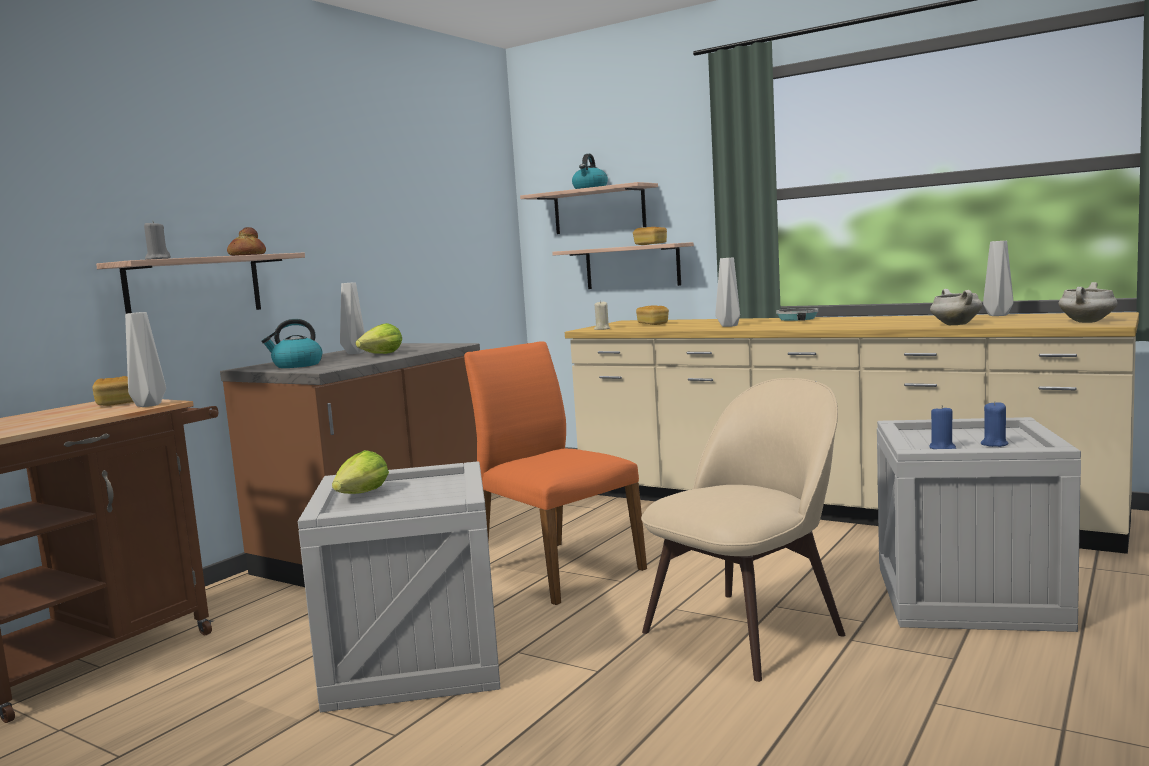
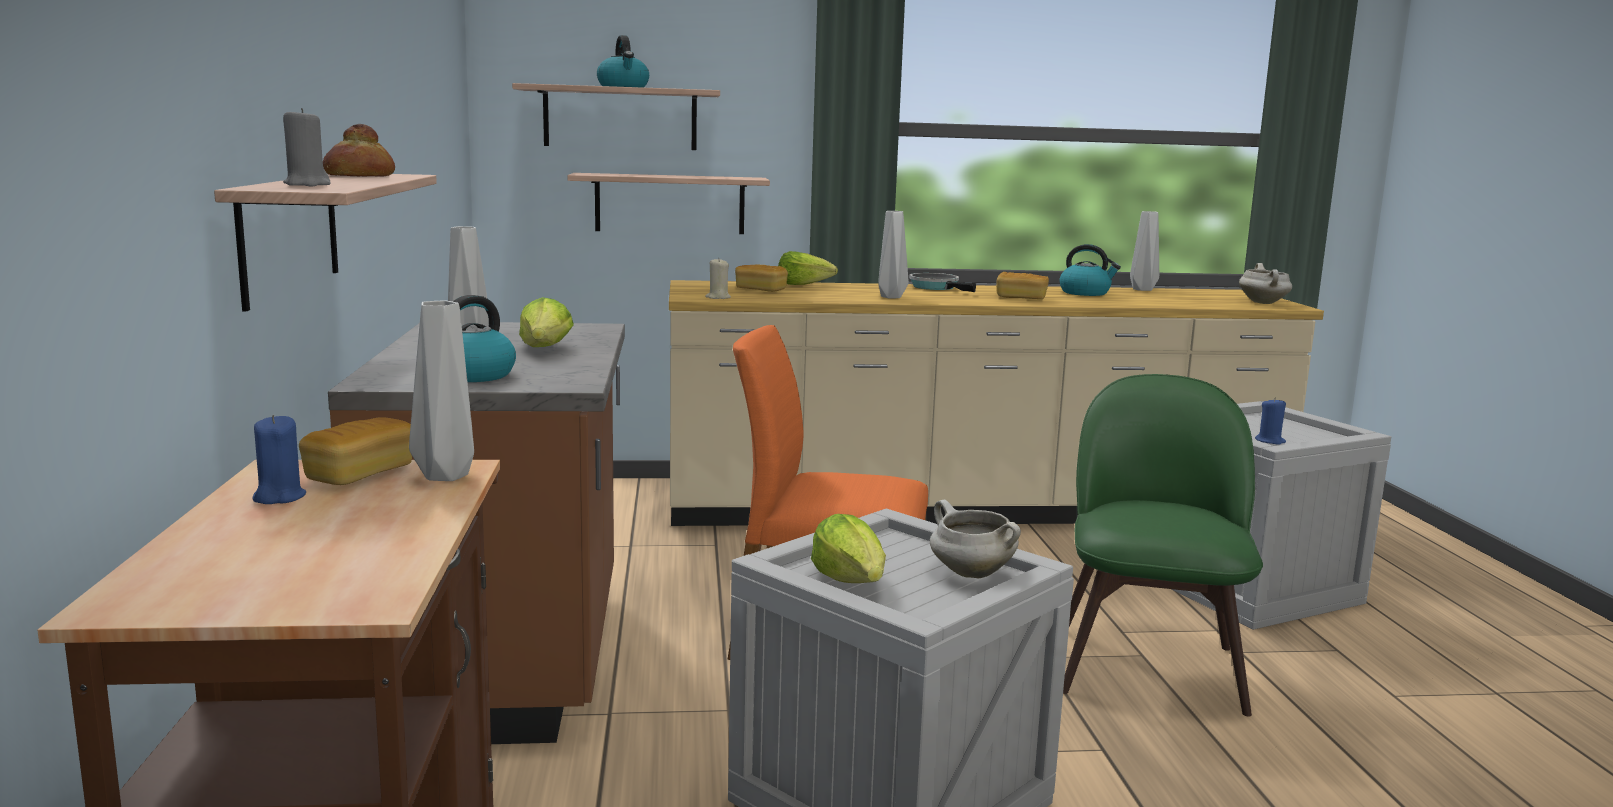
camera: 40 degrees left, 5 degrees up
bread [633,227,667,245] -> bread moved to [996,272,1049,299]
beige chair [641,378,846,682] -> green chair [1063,374,1263,716]
white cooking pot [930,289,982,325] -> white cooking pot moved to [930,500,1021,578]
blue candle [981,401,1009,447] -> blue candle moved to [252,415,306,504]
none -> lettuce [778,251,838,285]
none -> kettle [1059,244,1121,296]

